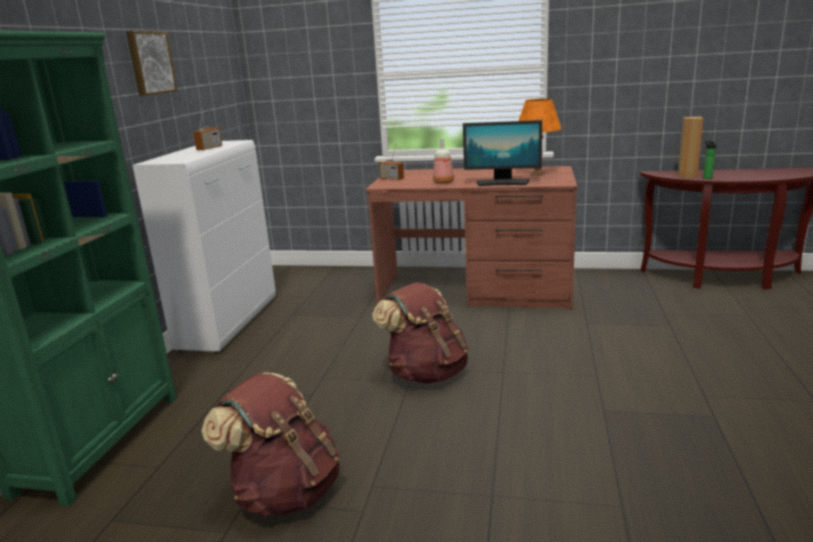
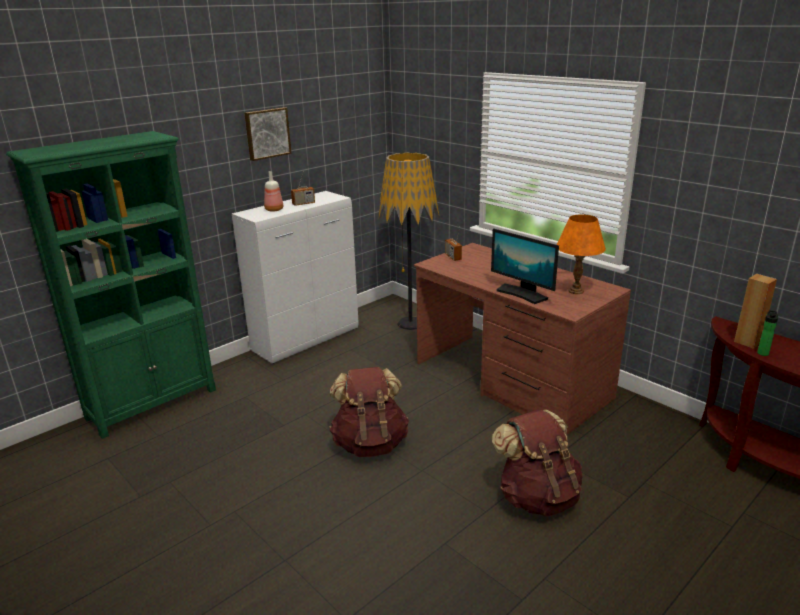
camera: 35 degrees right, 5 degrees up
brown backpack [202,372,340,517] -> brown backpack moved to [492,410,583,517]
bottle [433,138,454,184] -> bottle moved to [264,171,283,211]
none -> floor lamp [379,153,440,330]

